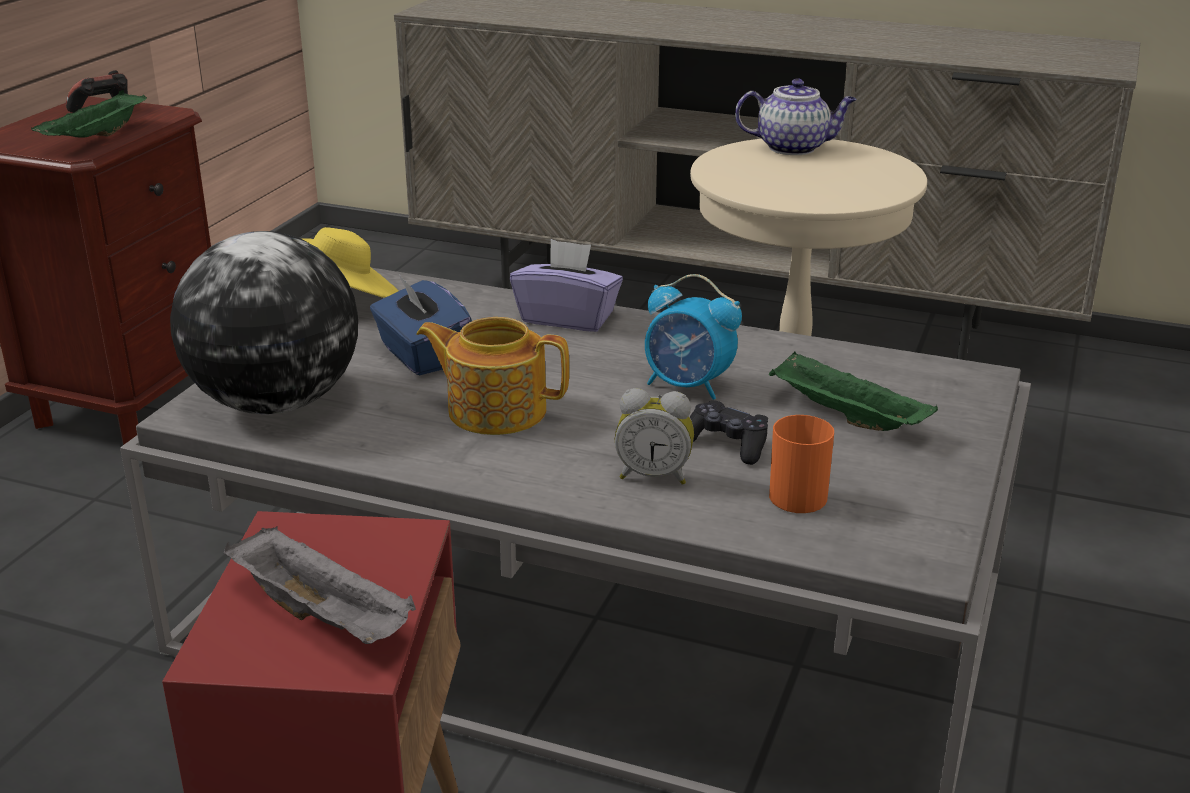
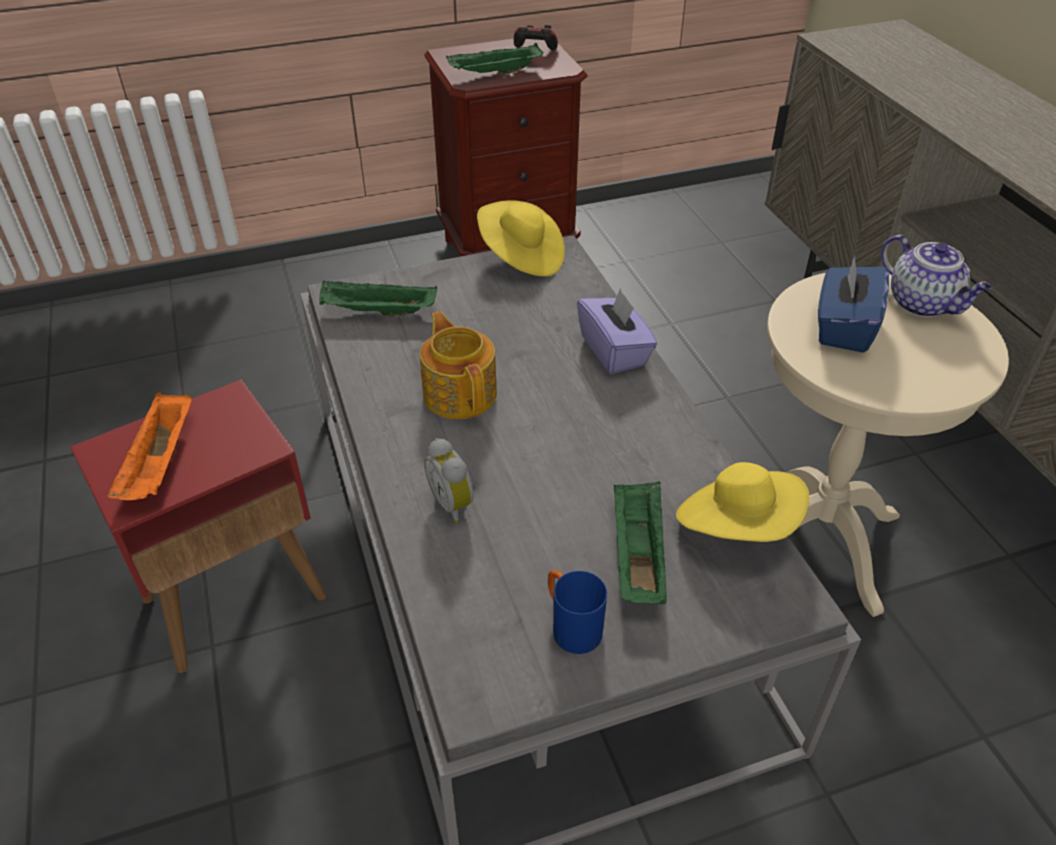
camera: 50 degrees right, 15 degrees up
globe [170,231,358,414] -> green tray [319,280,437,317]
grey tray [224,526,416,644] -> orange tray [107,392,192,500]
blue tissue box [370,273,472,375] -> blue tissue box moved to [818,255,889,353]
alarm clock [645,274,742,400] -> none
black game controller [690,400,768,465] -> none
orange mug [769,415,834,513] -> none
none -> blue mug [548,570,607,654]
none -> yellow hat [676,462,810,542]

